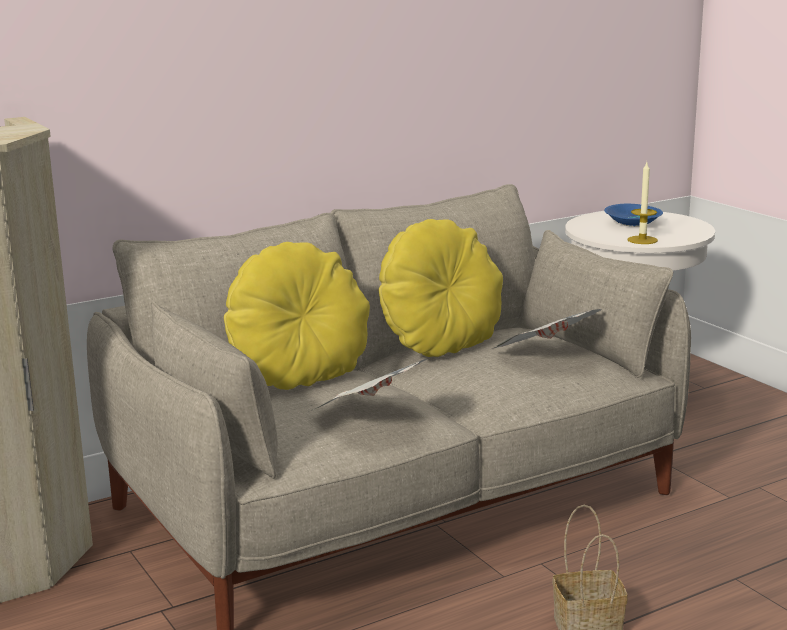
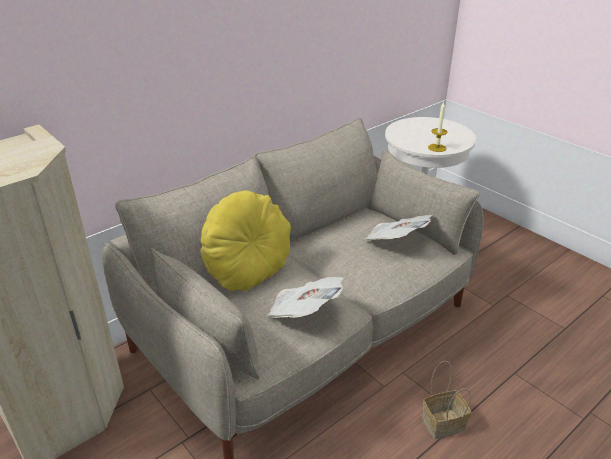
camera: 10 degrees left, 15 degrees up
yellow pillow [379,219,503,357] -> none
blue bowl [604,204,663,227] -> none

